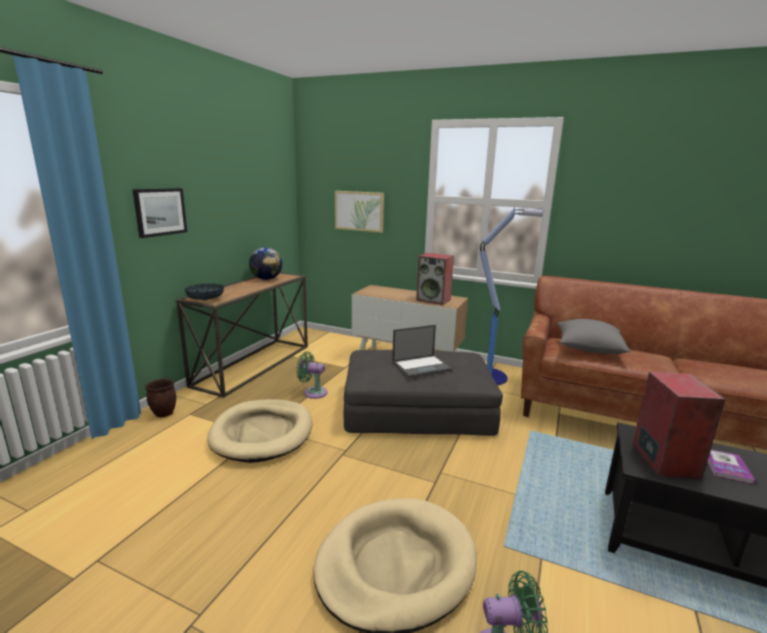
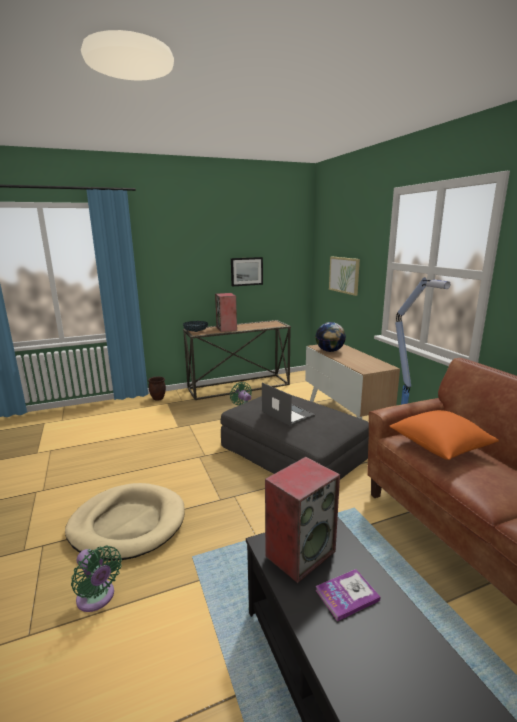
camera: 45 degrees right, 0 degrees up
picture [132,188,187,238] -> picture moved to [231,257,263,286]
beige dog bed [207,399,312,463] -> none
globe [249,247,282,280] -> globe moved to [315,322,346,352]
laptop [392,325,452,378] -> laptop turned 150 degrees counterclockwise [262,383,315,426]
speaker [416,253,454,305] -> speaker moved to [215,293,237,332]
grey pillow [557,319,631,354] -> orange pillow [389,410,499,460]

